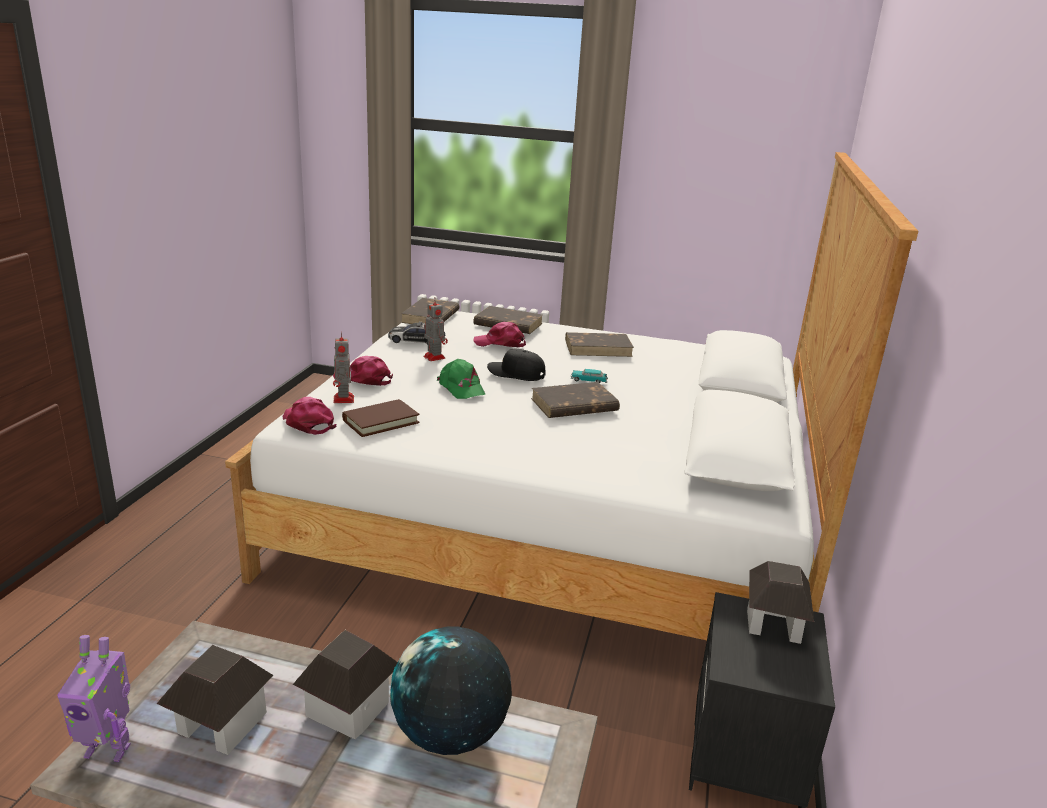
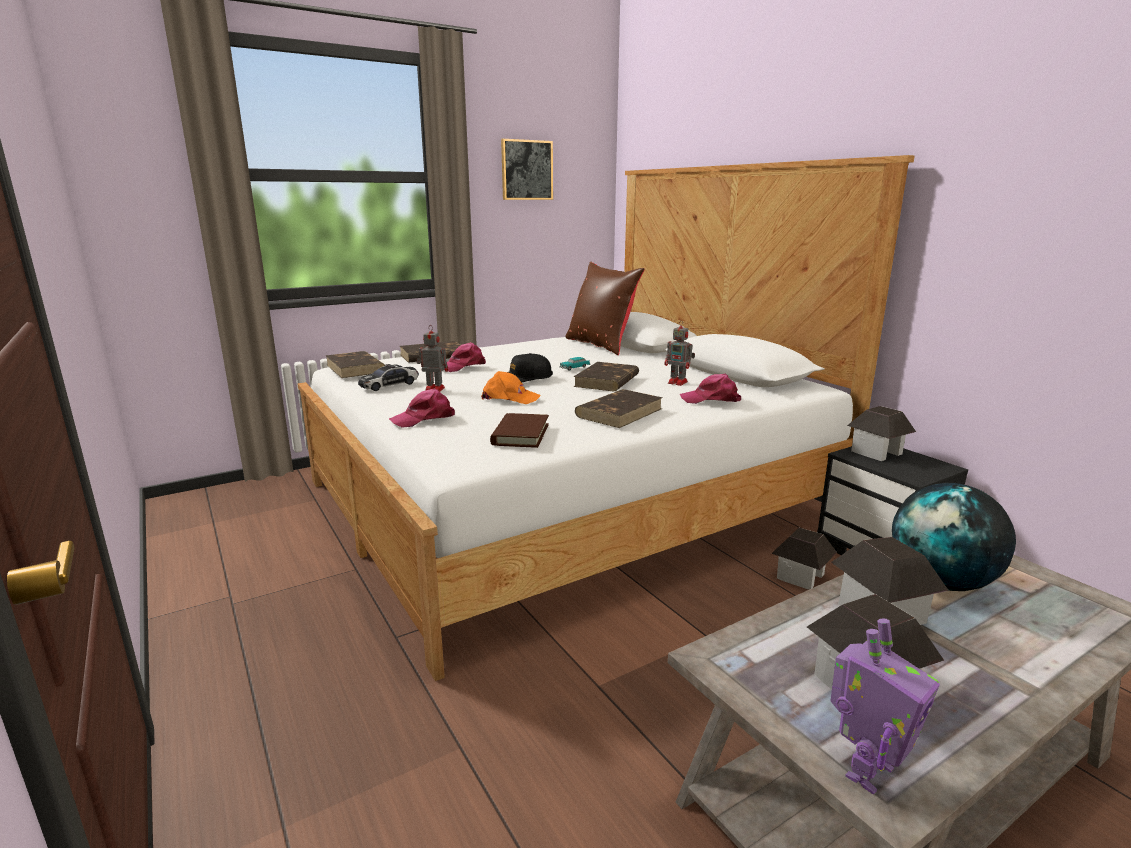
camera: 45 degrees left, 5 degrees down
pink cap [283,397,337,435] -> pink cap moved to [680,374,741,404]
toy robot [333,332,354,403] -> toy robot moved to [665,320,695,386]
green cap [437,359,485,399] -> orange cap [481,371,541,404]
brown book [565,332,634,357] -> brown book moved to [575,389,663,428]
none -> picture [501,139,553,200]
none -> brown pillow [565,262,645,355]
none -> toy house [771,528,837,590]

